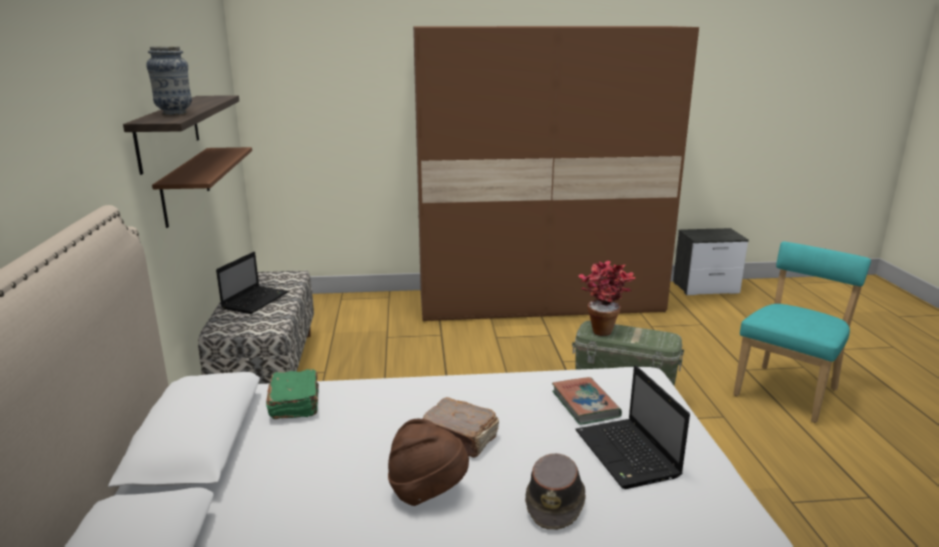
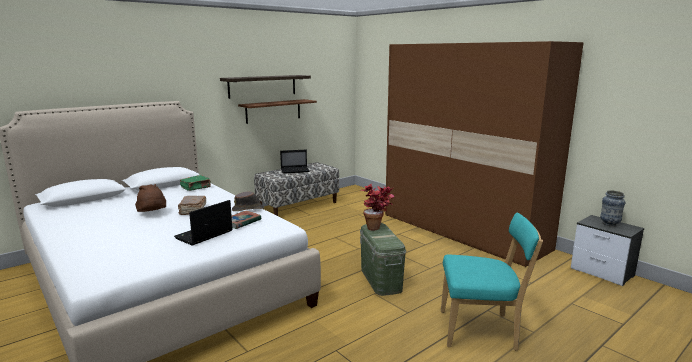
camera: 55 degrees right, 5 degrees down
vase [146,46,192,115] -> vase moved to [600,190,625,227]
brown hat [525,453,586,530] -> brown hat moved to [232,191,264,211]

